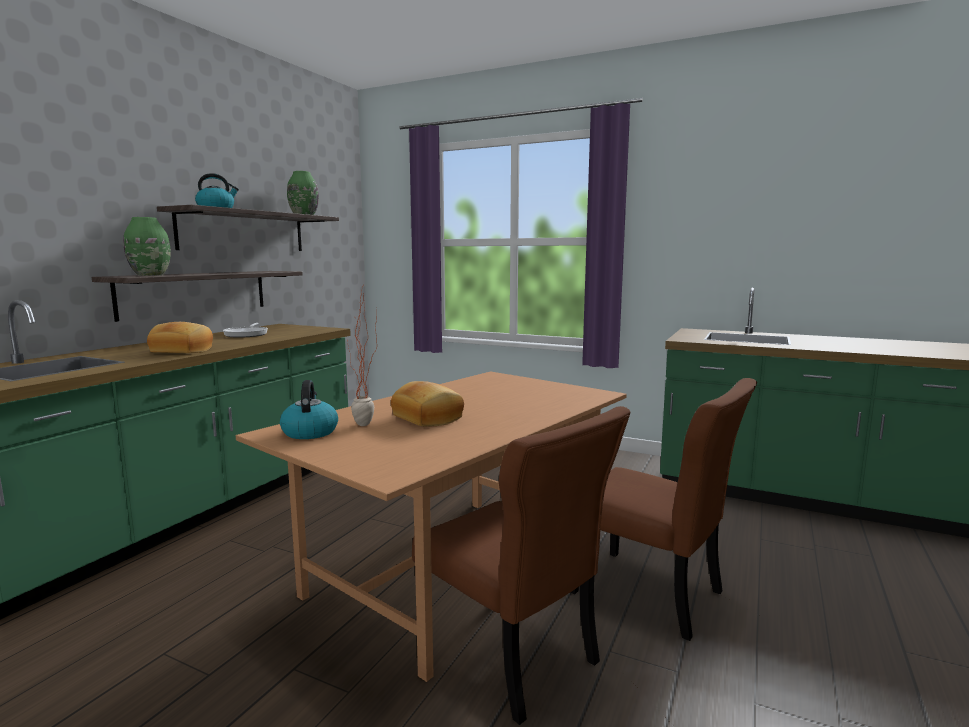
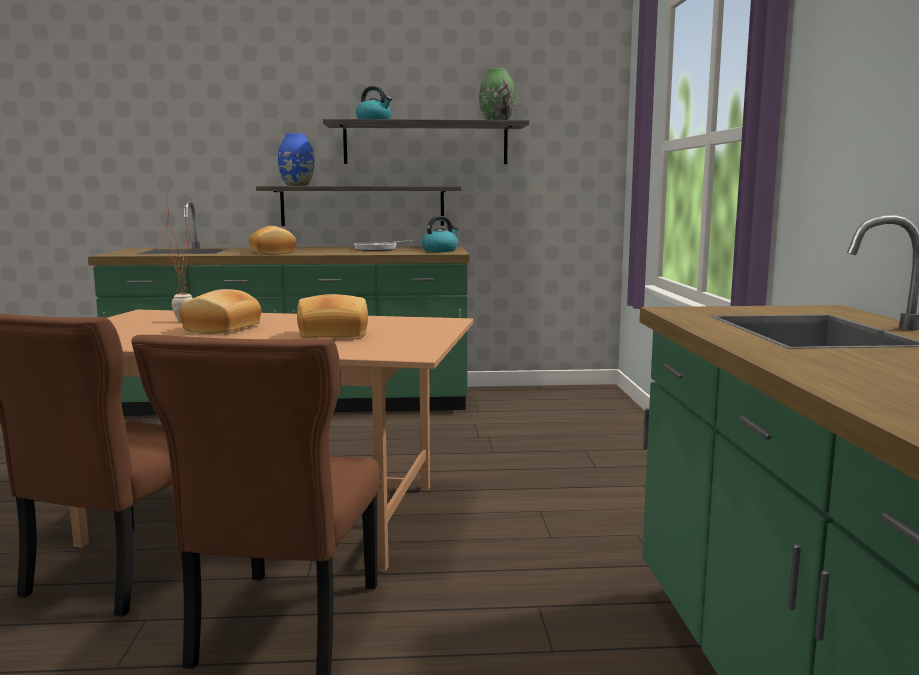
camera: 60 degrees right, 0 degrees up
green vase [124,217,171,276] -> blue vase [278,133,315,186]
kettle [280,380,338,439] -> kettle moved to [422,216,459,252]
none -> bread [297,294,368,338]

